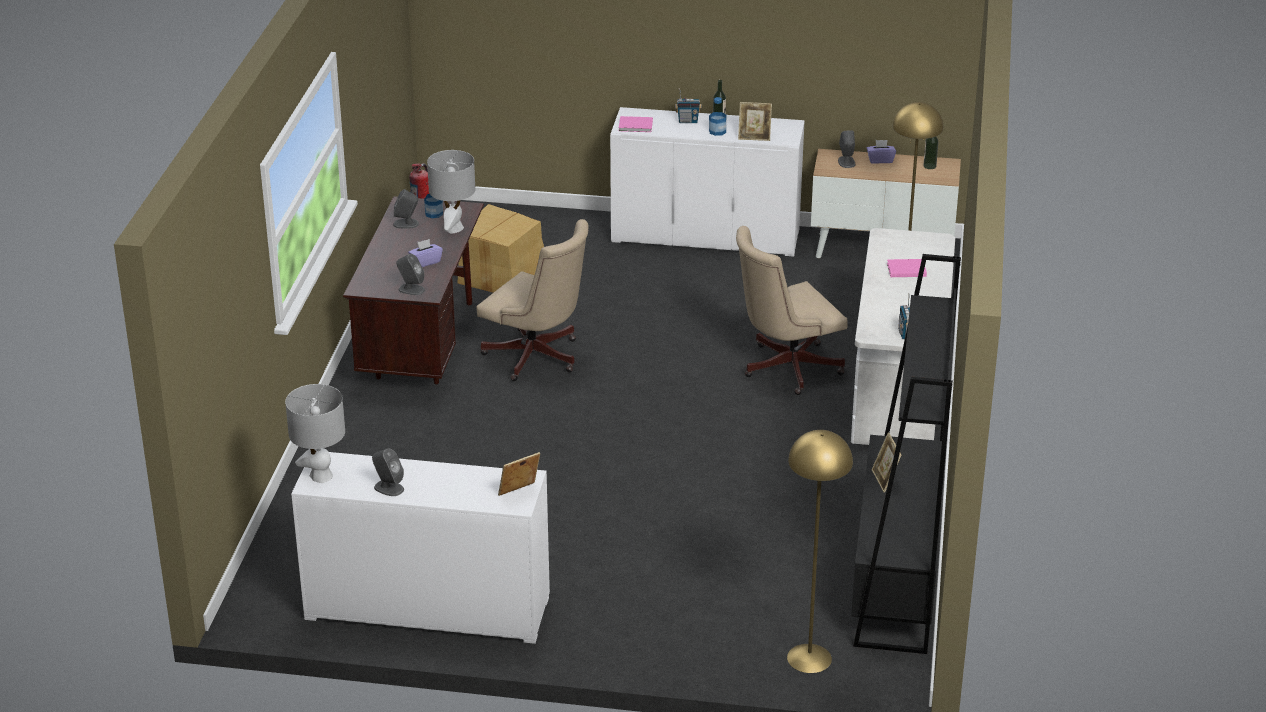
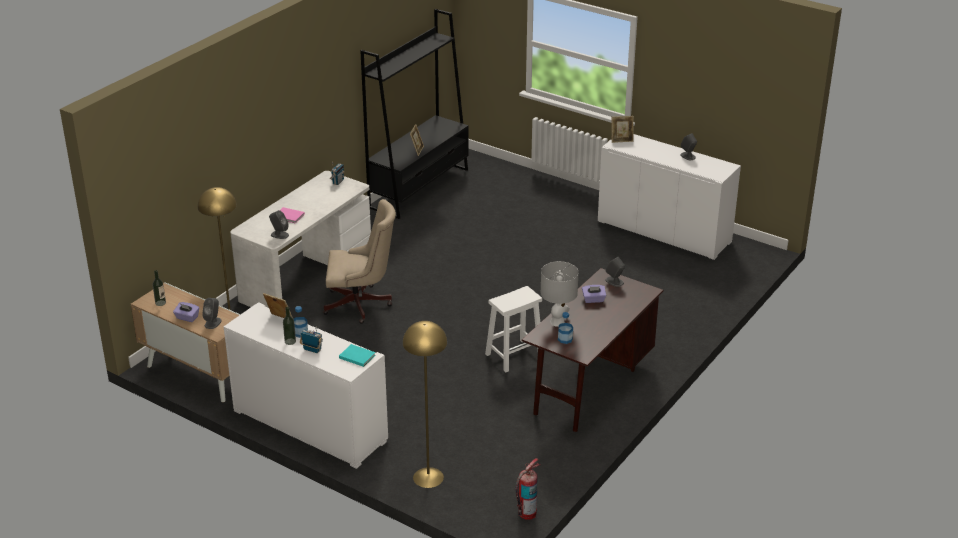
camera: 155 degrees left, 0 degrees up
grey table lamp [285,384,345,483] -> none
grey speaker [393,189,419,229] -> grey speaker moved to [269,210,289,239]
cardboard box [457,204,544,293] -> none
beige office chair [476,219,589,381] -> white stool [485,286,542,373]
pink book [619,116,653,132] -> turquoise book [339,344,375,367]
yellow floor lamp [787,430,853,673] -> yellow floor lamp moved to [403,321,447,488]

